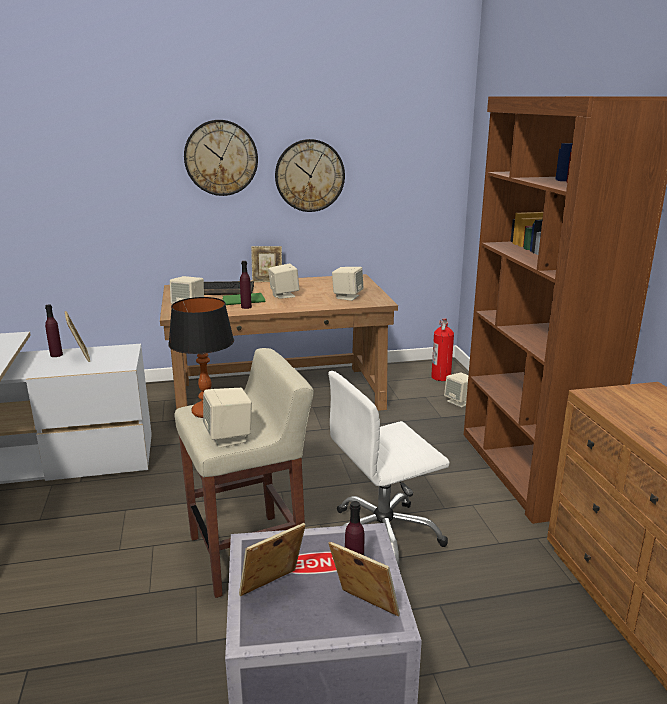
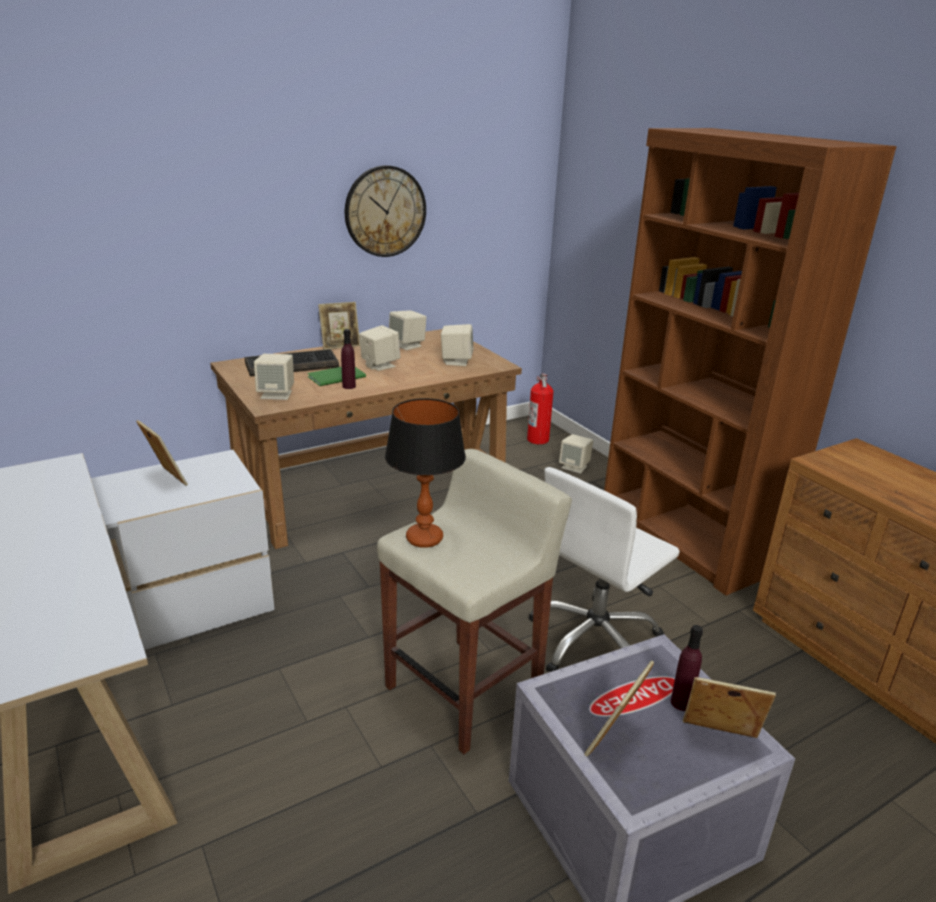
camera: 20 degrees left, 5 degrees up
purple bottle [45,304,63,357] -> none
wall clock [184,120,258,196] -> none
beige speaker [203,388,252,448] -> beige speaker moved to [389,310,427,350]

